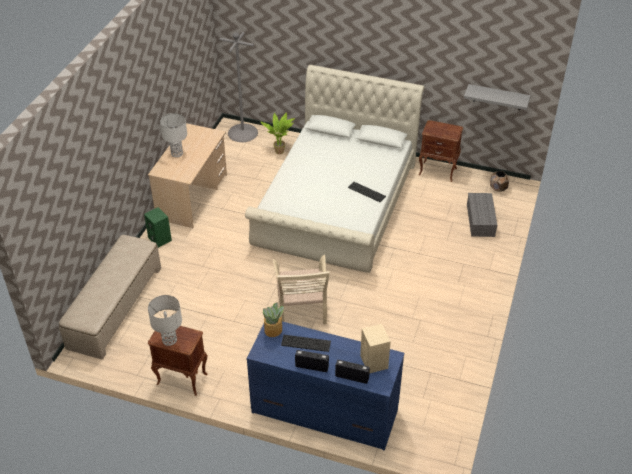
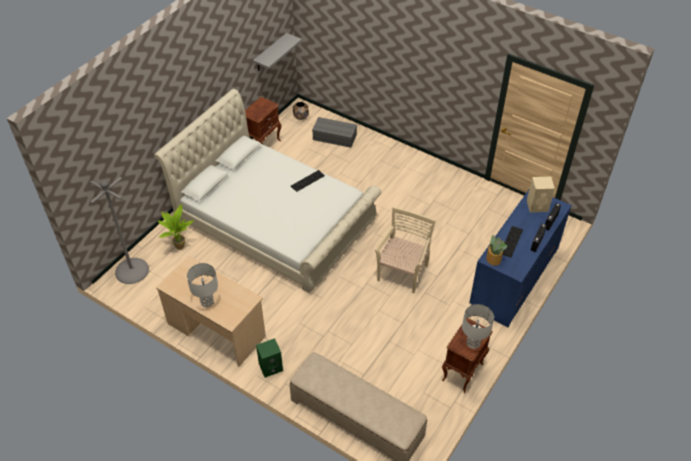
camera: 75 degrees left, 5 degrees up
beige armchair [273,255,330,324] -> beige armchair turned 75 degrees counterclockwise [375,207,436,293]

